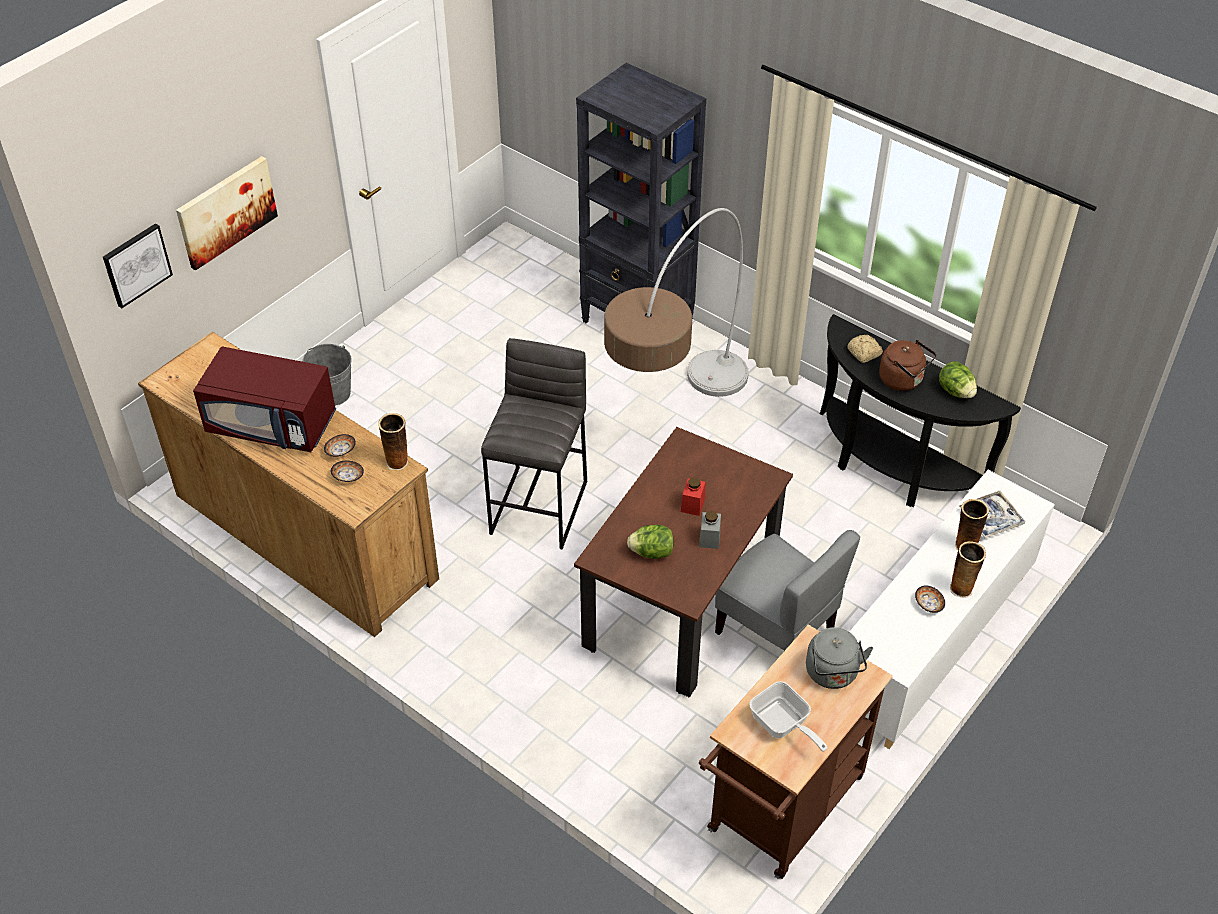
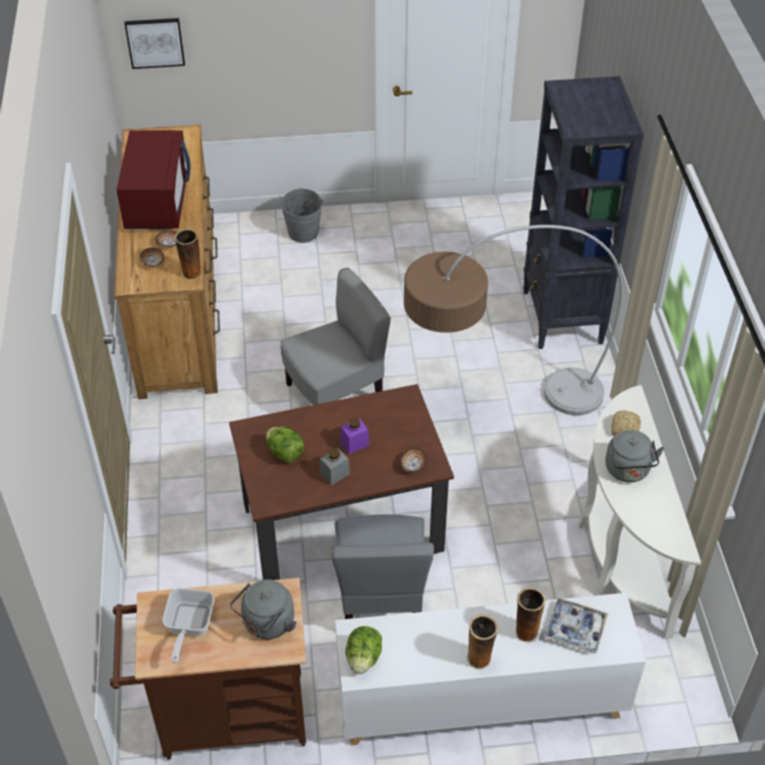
camera: 45 degrees right, 0 degrees up
picture [176,156,278,270] -> none
red microwave [193,347,336,452] -> red microwave turned 150 degrees counterclockwise [116,130,190,229]
grey stool [481,338,587,550] -> grey chair [280,268,391,405]
red jar [681,477,705,516] -> purple jar [340,418,369,454]
black console table [820,314,1021,507] -> white console table [579,385,701,639]
brown kettle [879,340,936,391] -> grey kettle [605,430,664,482]
bowl [915,586,945,613] -> bowl moved to [400,448,427,473]
lettuce [939,361,977,398] -> lettuce moved to [346,626,382,674]

